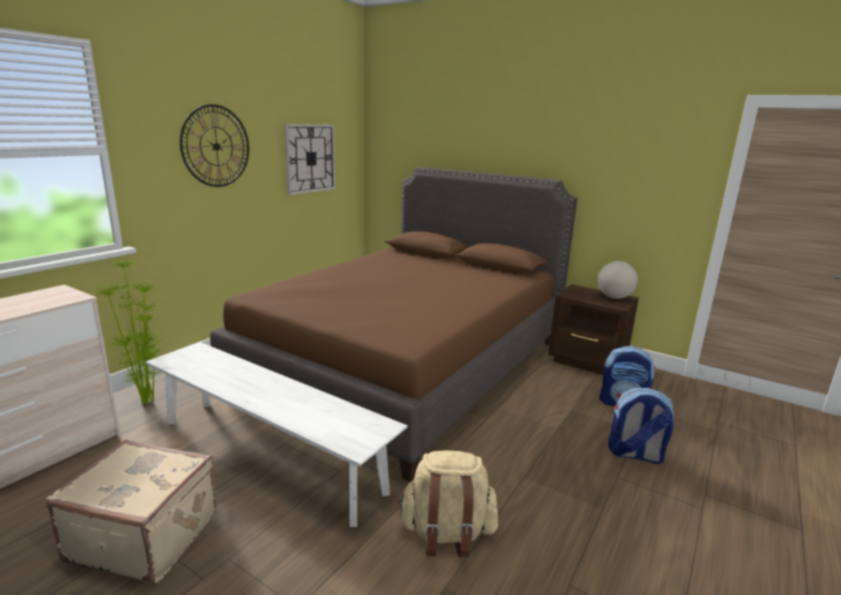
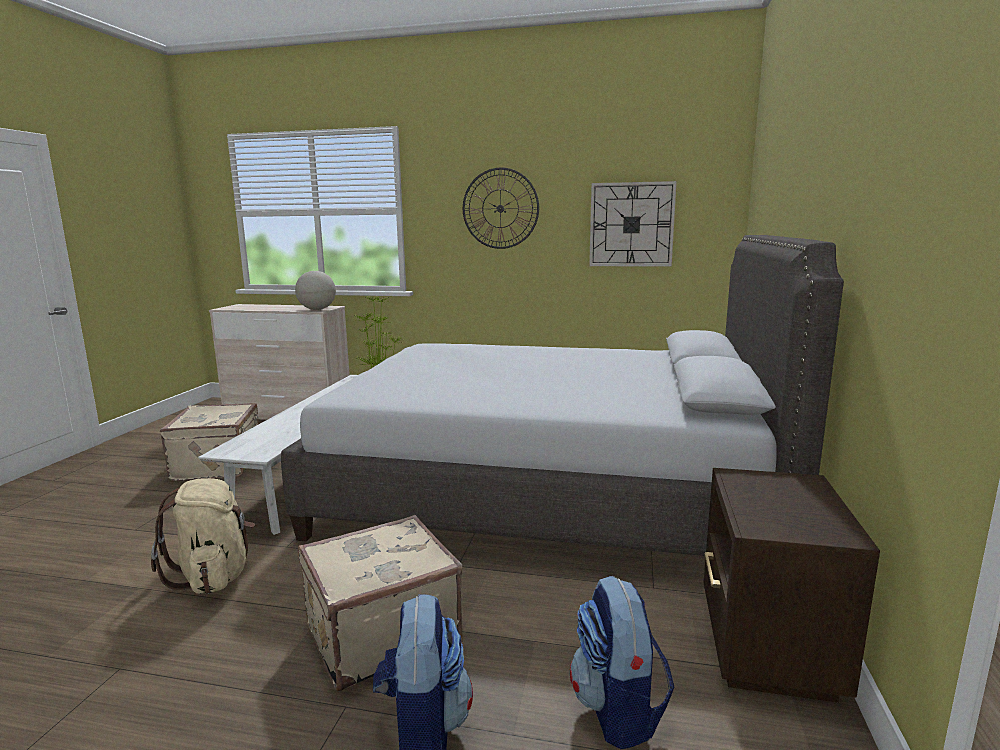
camera: 70 degrees right, 5 degrees down
brown bed [210,167,577,482] -> grey bed [281,235,844,556]
globe [598,261,638,299] -> globe moved to [295,271,336,310]
none -> beige suitcase [298,515,463,692]

